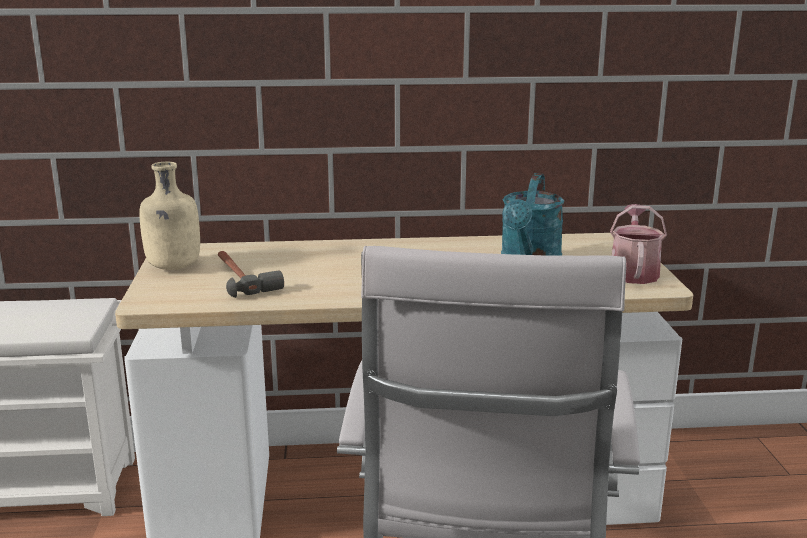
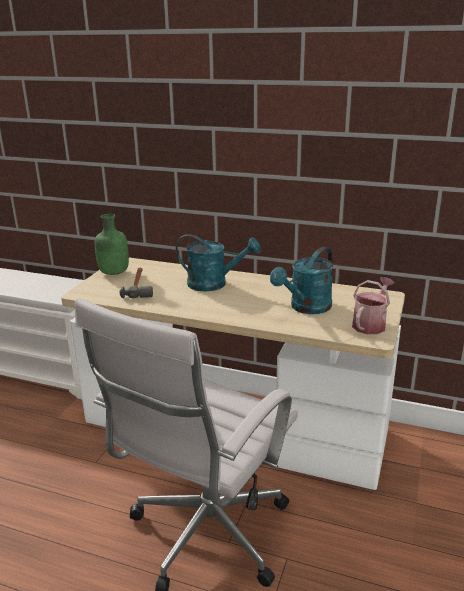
camera: 25 degrees right, 5 degrees up
beige bottle [139,162,200,270] -> green bottle [95,214,129,275]
none -> turquoise watering can [176,234,260,292]

